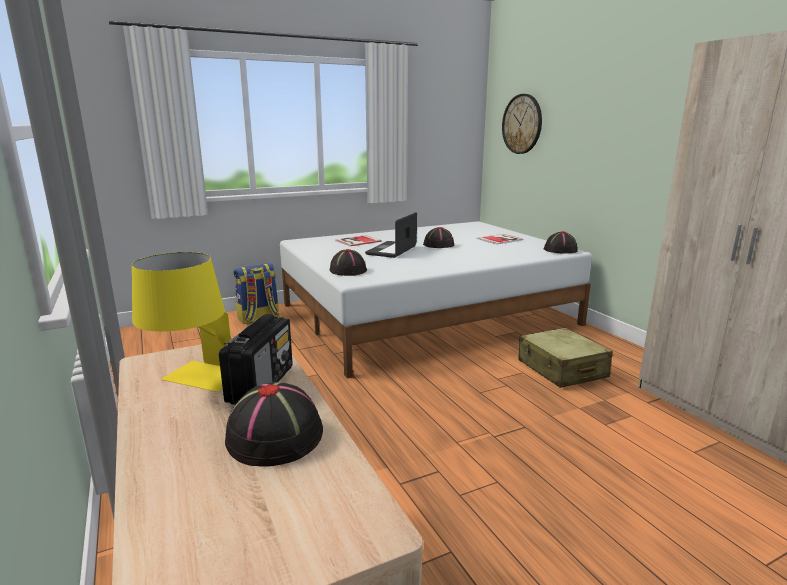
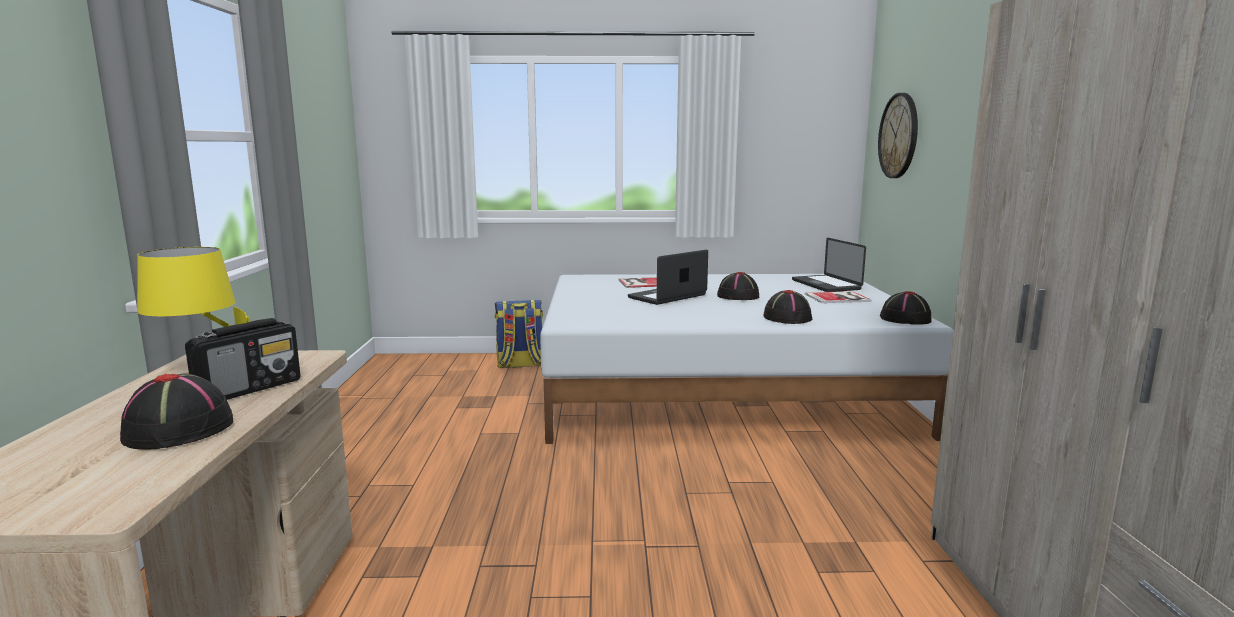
camera: 25 degrees right, 5 degrees down
black hat [330,249,367,276] -> black hat moved to [763,290,812,324]
beige suitcase [518,328,613,388] -> none
none -> laptop [792,238,866,292]

